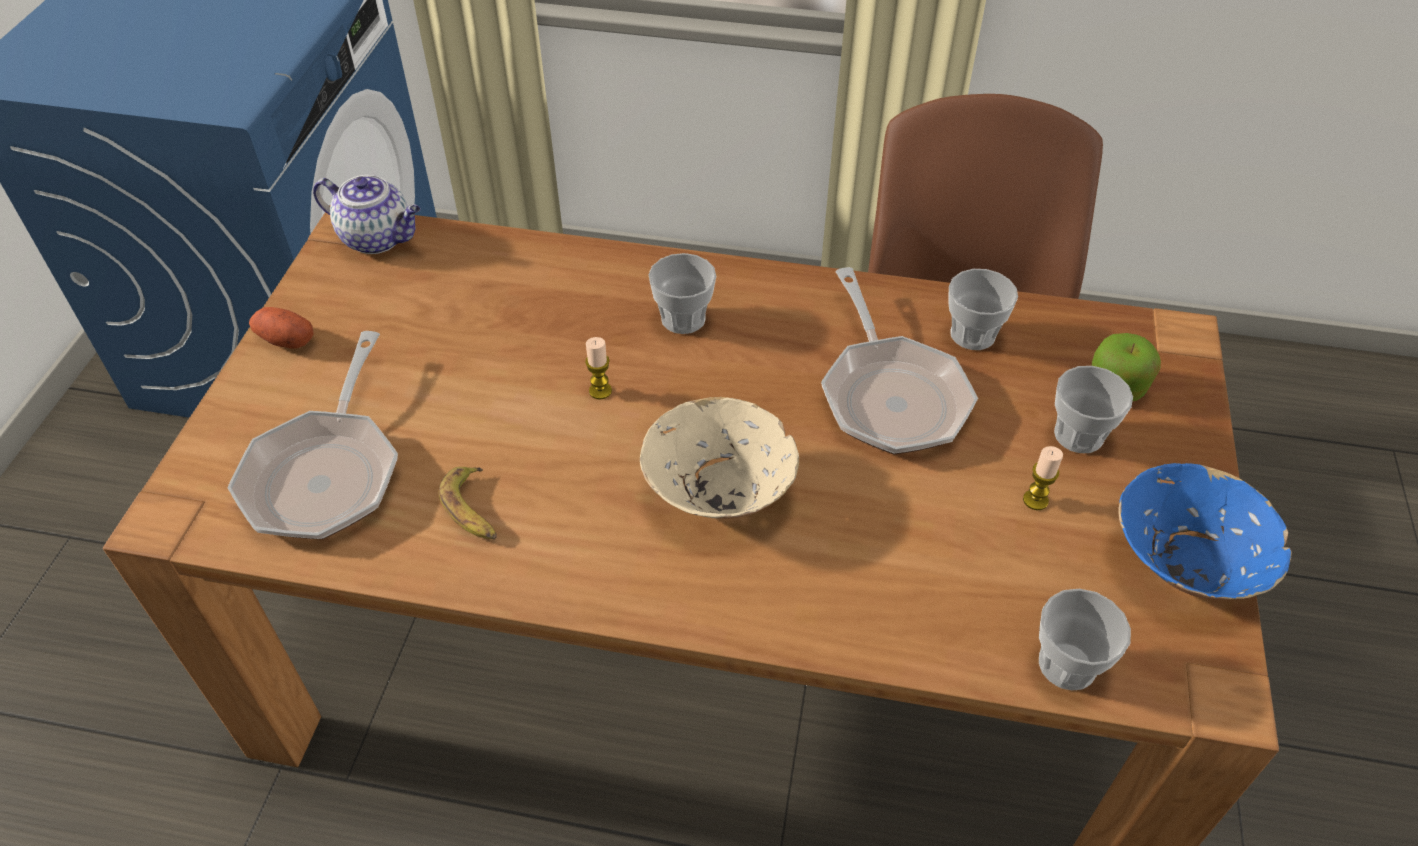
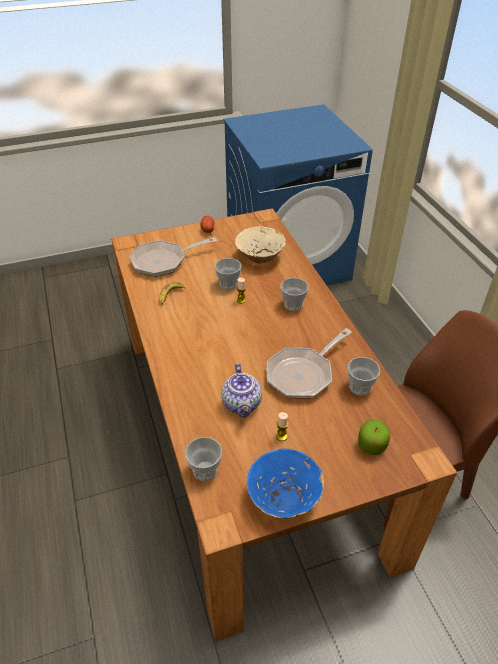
camera: 60 degrees right, 5 degrees down
teapot [313,175,421,254] -> teapot moved to [221,363,262,418]
beige bowl [640,397,799,519] -> beige bowl moved to [235,227,286,264]
cup [1054,366,1133,453] -> cup moved to [215,258,242,290]

